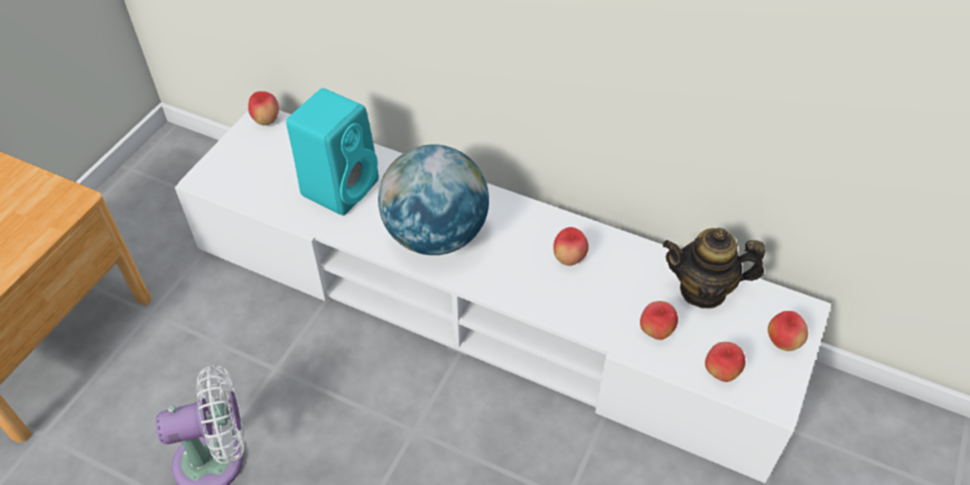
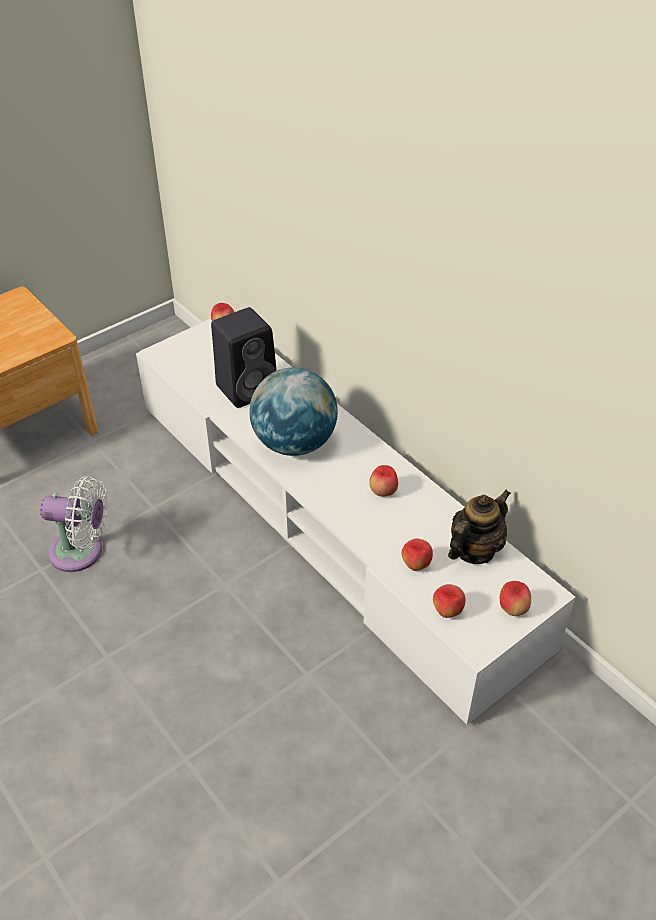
camera: 25 degrees right, 5 degrees down
turquoise speaker [286,88,379,216] -> black speaker [211,307,277,408]
teapot [663,228,765,308] -> teapot turned 105 degrees clockwise [448,490,511,564]

